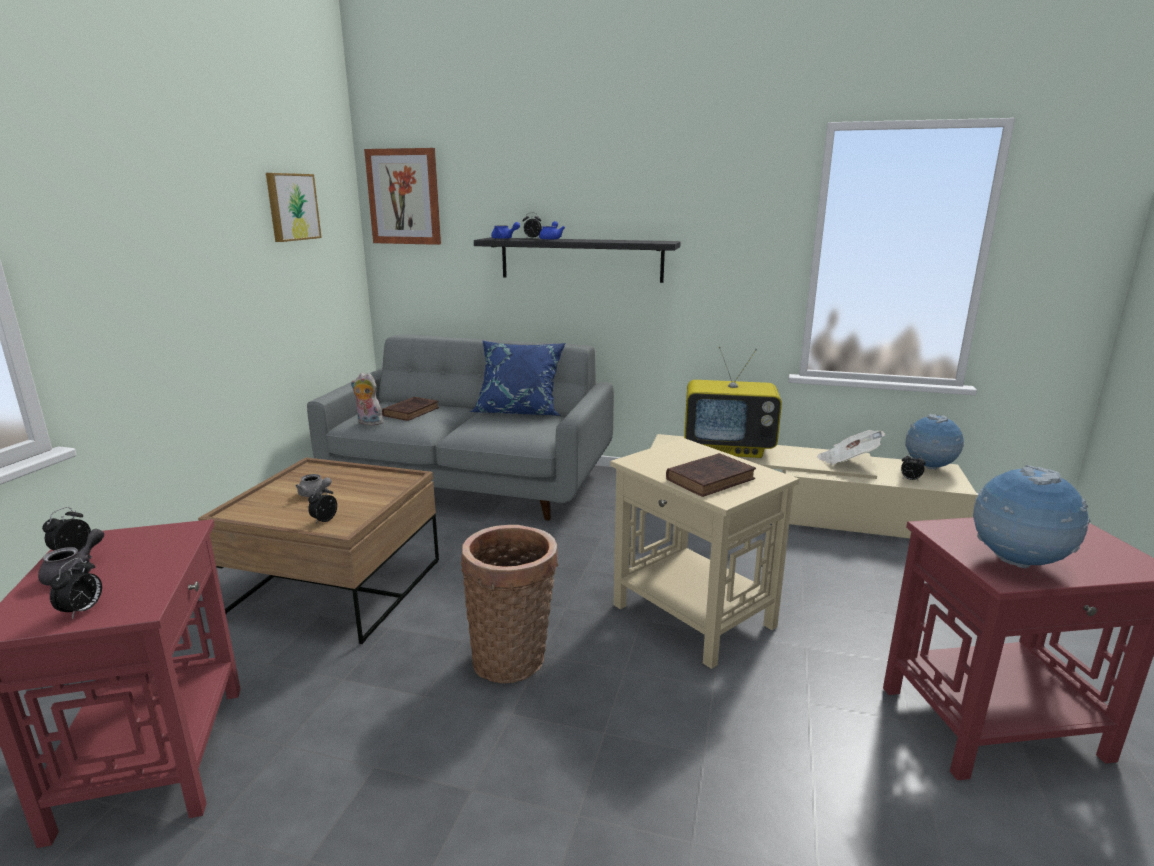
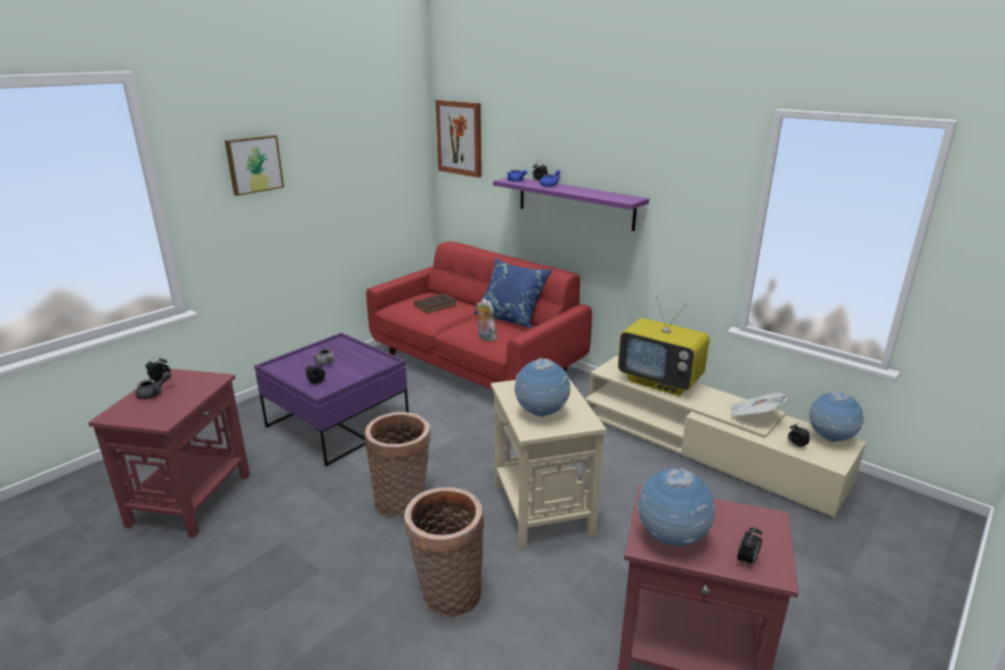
camera: 25 degrees right, 5 degrees up
alarm clock [50,558,102,619] -> alarm clock moved to [737,526,762,568]
brown coffee table [198,457,439,644] -> purple coffee table [254,333,409,466]
picture [266,173,322,242] -> picture moved to [225,135,284,196]
grey sofa [307,335,614,521] -> red sofa [366,241,592,390]
plush toy [351,373,383,426] -> plush toy moved to [476,299,497,342]
black shelf [474,238,681,283] -> purple shelf [493,178,649,231]
brown book [666,453,756,497] -> globe [515,358,570,417]
none -> basket [404,487,484,616]

